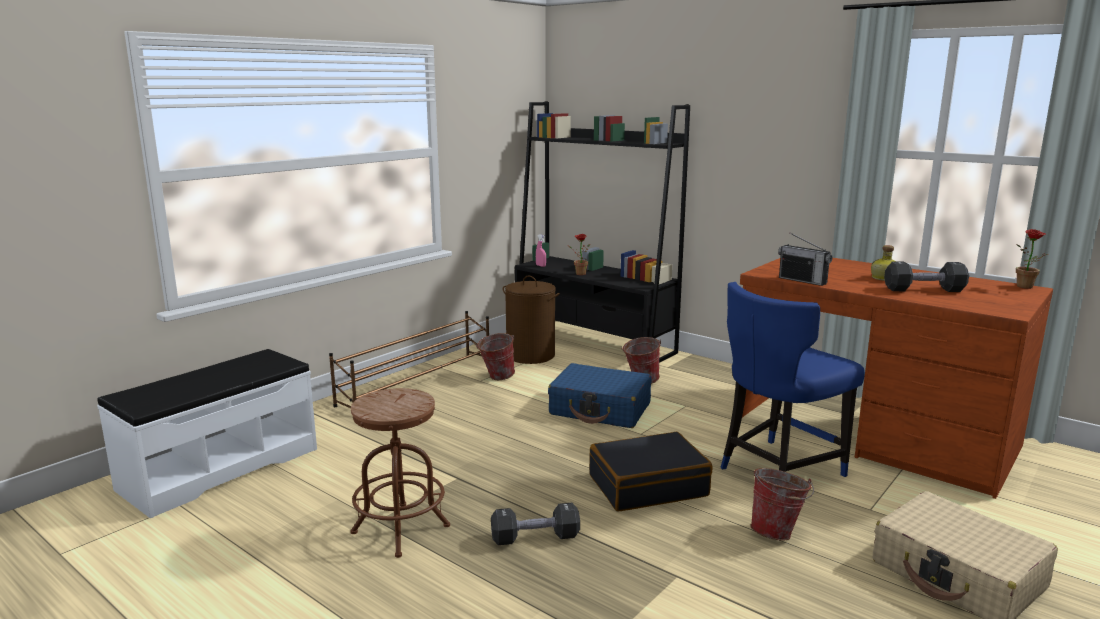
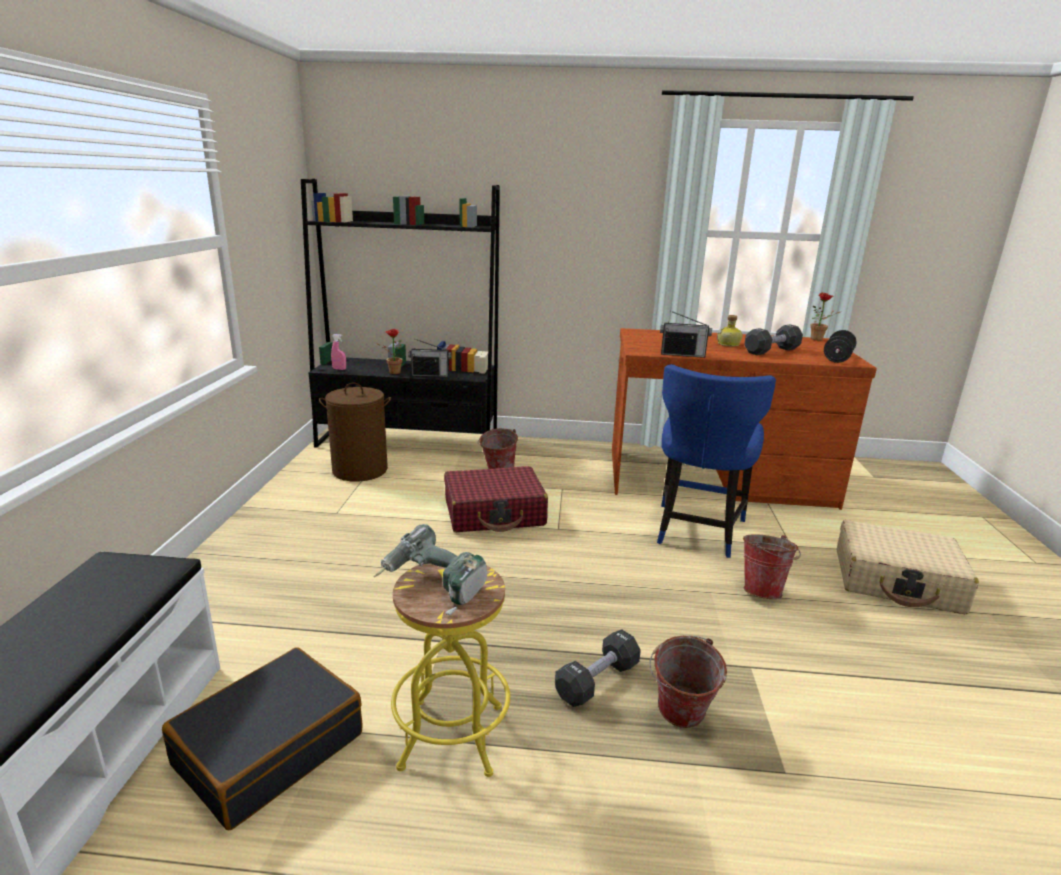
camera: 35 degrees left, 5 degrees up
brown shoe rack [329,311,489,408] -> none
brown stool [350,388,450,558] -> yellow stool [391,563,510,777]
bucket [476,333,515,380] -> bucket moved to [649,636,727,728]
blue suitcase [548,363,652,428] -> red suitcase [444,466,548,532]
black suitcase [589,432,712,512] -> black suitcase moved to [162,647,363,830]
none -> power drill [373,524,487,615]
none -> radio [408,339,452,377]
none -> black dumbbell [824,330,857,363]

